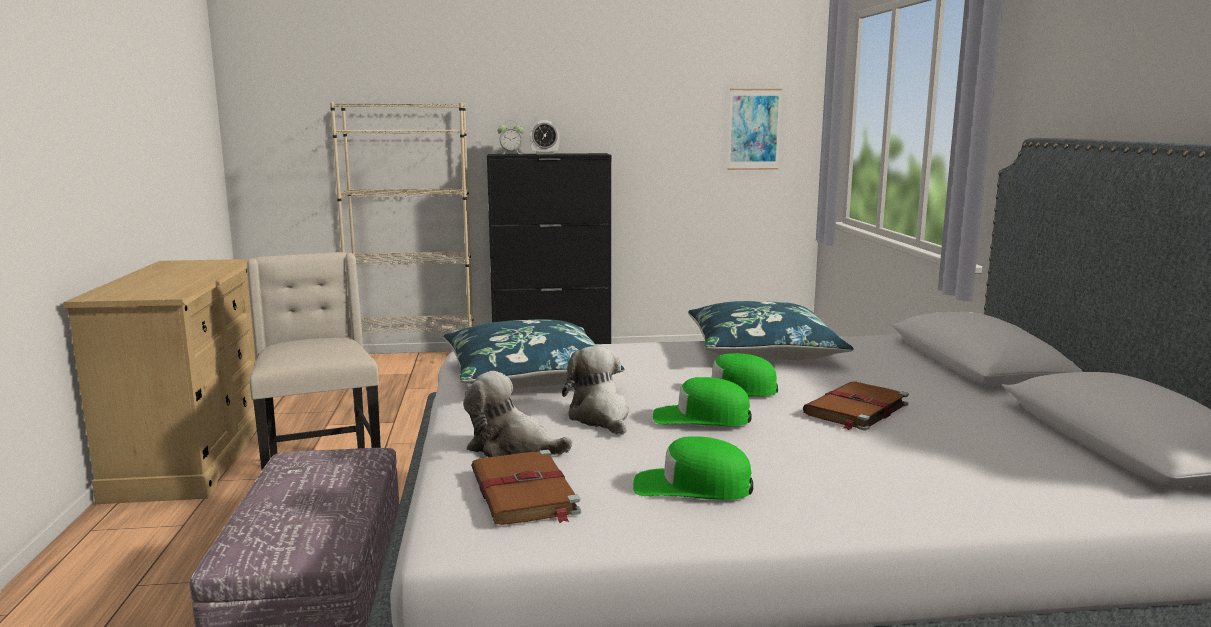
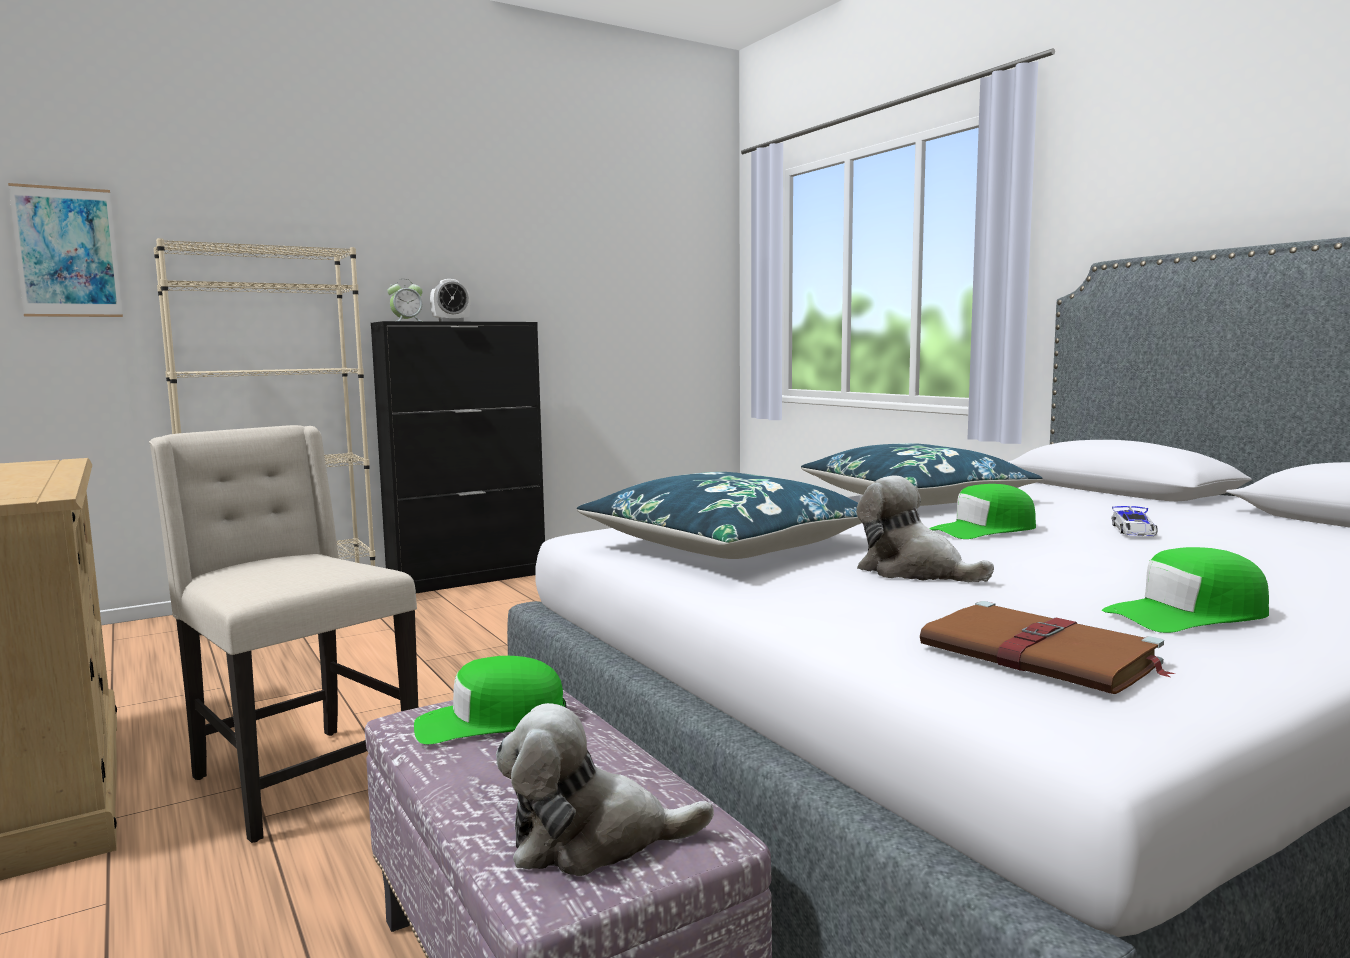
camera: 25 degrees left, 5 degrees down
plush toy [463,371,573,457] -> plush toy moved to [496,703,714,876]
green cap [653,377,752,426] -> green cap moved to [414,656,567,744]
picture [728,89,782,170] -> picture moved to [8,183,123,317]
brown book [803,381,909,431] -> toy car [1111,506,1158,536]

